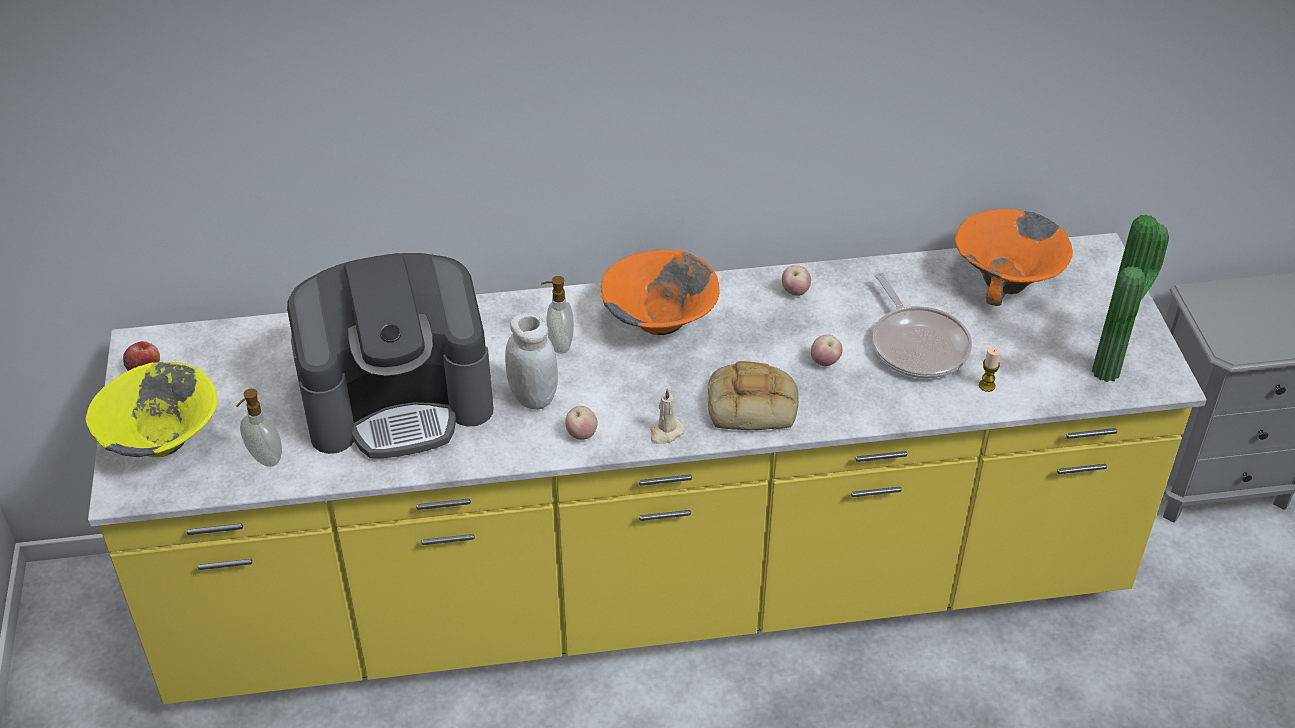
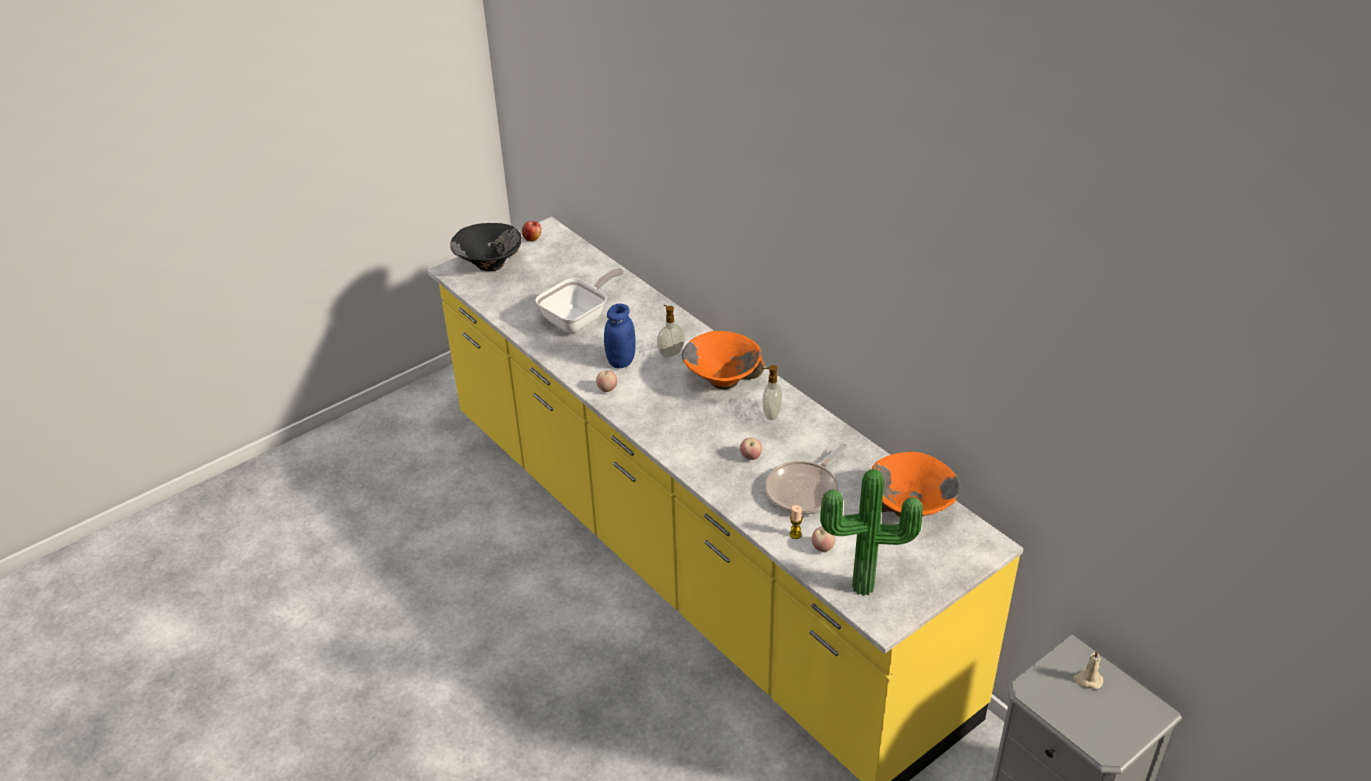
camera: 60 degrees right, 5 degrees down
yellow bowl [86,362,217,457] -> black bowl [450,223,522,271]
soap dispenser [236,389,282,467] -> soap dispenser moved to [762,365,782,420]
coffee machine [287,253,493,458] -> frying pan [535,268,624,333]
white jar [505,313,558,410] -> blue jar [604,304,636,368]
beige candle [650,389,684,444] -> beige candle moved to [1073,650,1103,689]
bread [708,361,799,430] -> none
apple [782,265,811,296] -> apple moved to [812,527,835,552]

